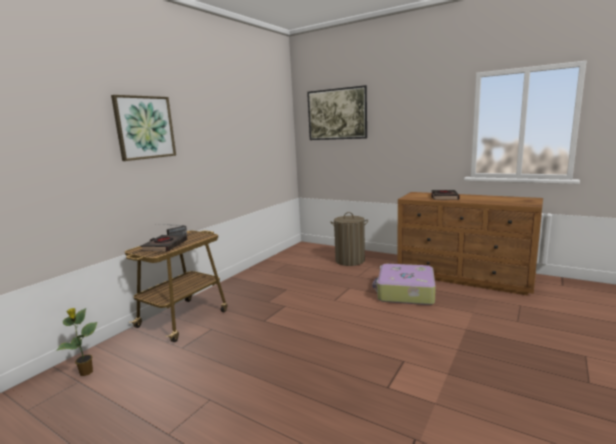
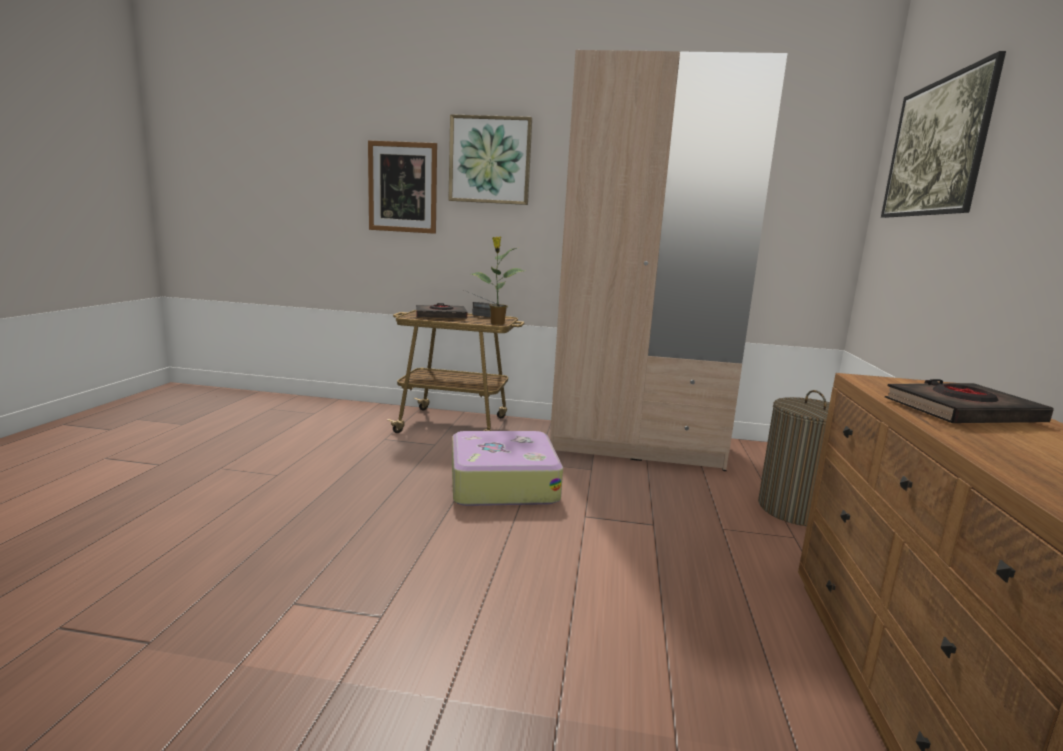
camera: 65 degrees right, 0 degrees up
potted plant [56,308,97,376] -> potted plant moved to [471,237,525,325]
suitcase [372,264,436,305] -> suitcase moved to [452,431,563,506]
none -> picture [368,140,437,234]
none -> beige wardrobe [550,50,788,471]

